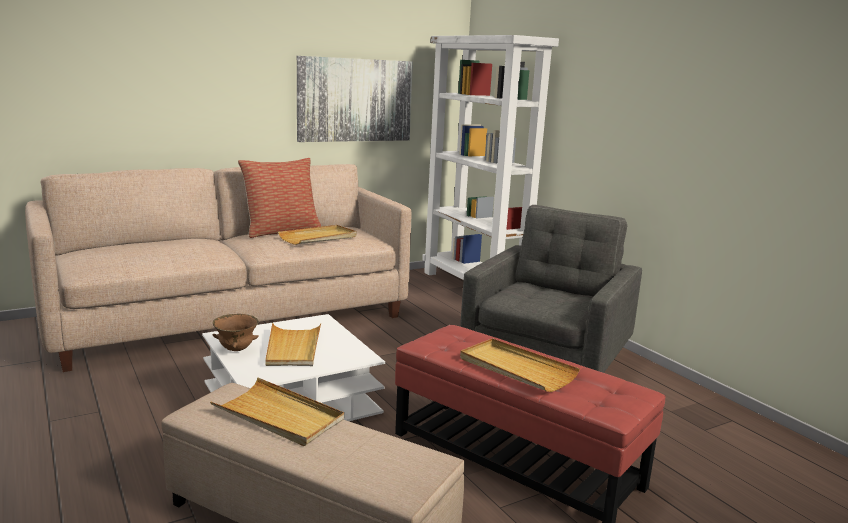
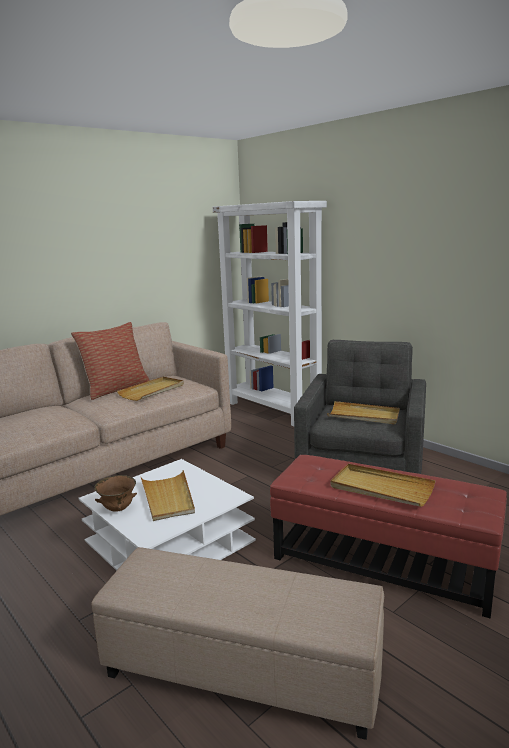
camera: 10 degrees left, 0 degrees up
beige tray [210,378,344,446] -> beige tray moved to [327,401,399,424]
picture [297,56,413,142] -> none

